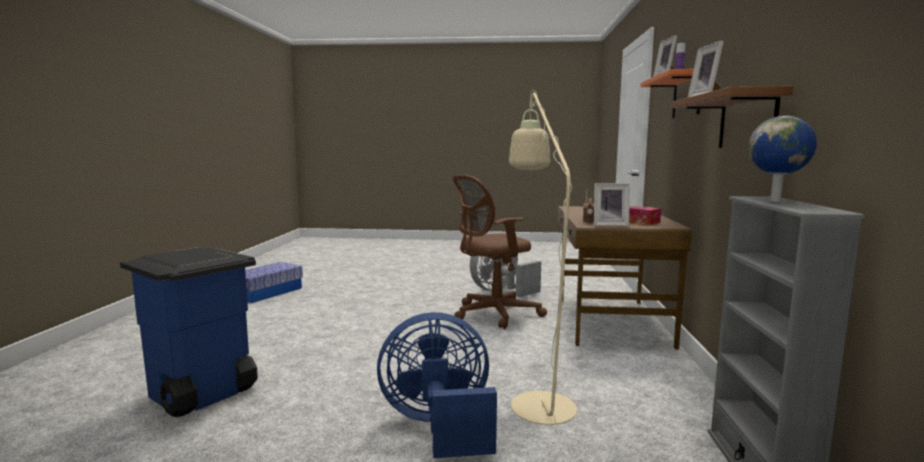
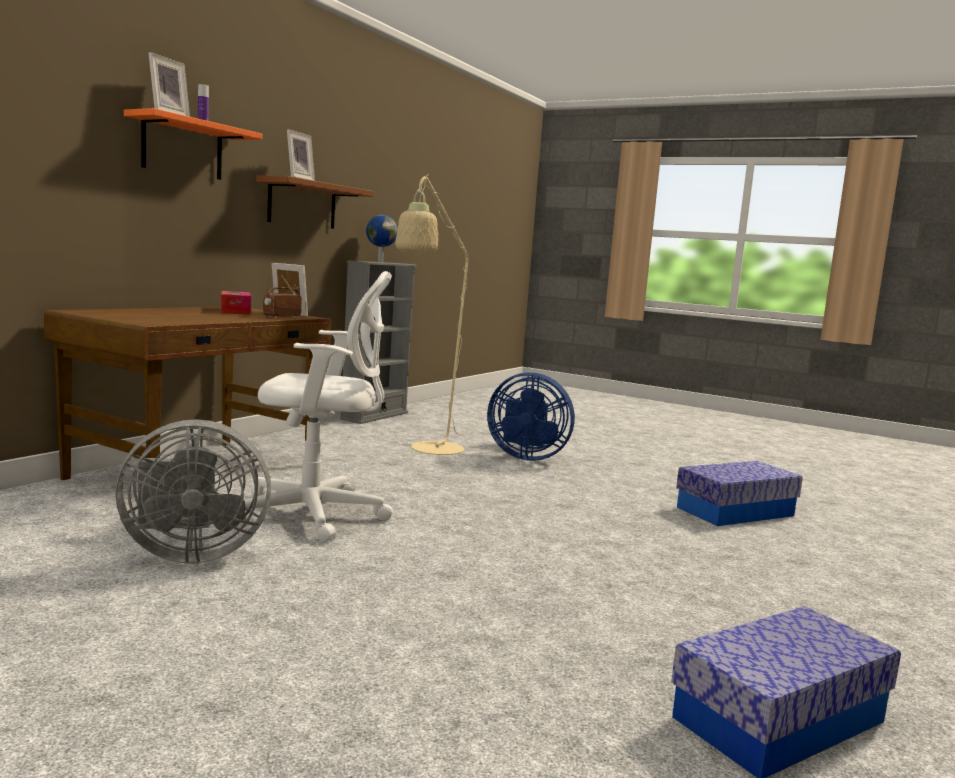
camera: 155 degrees left, 0 degrees up
blue trash can [120,248,258,417] -> storage box [676,461,803,526]
brown office chair [453,175,547,329] -> white office chair [238,271,393,542]

